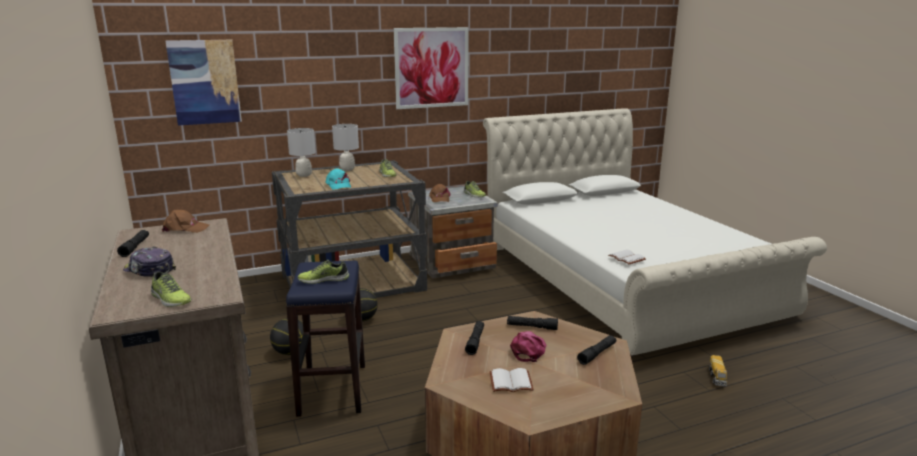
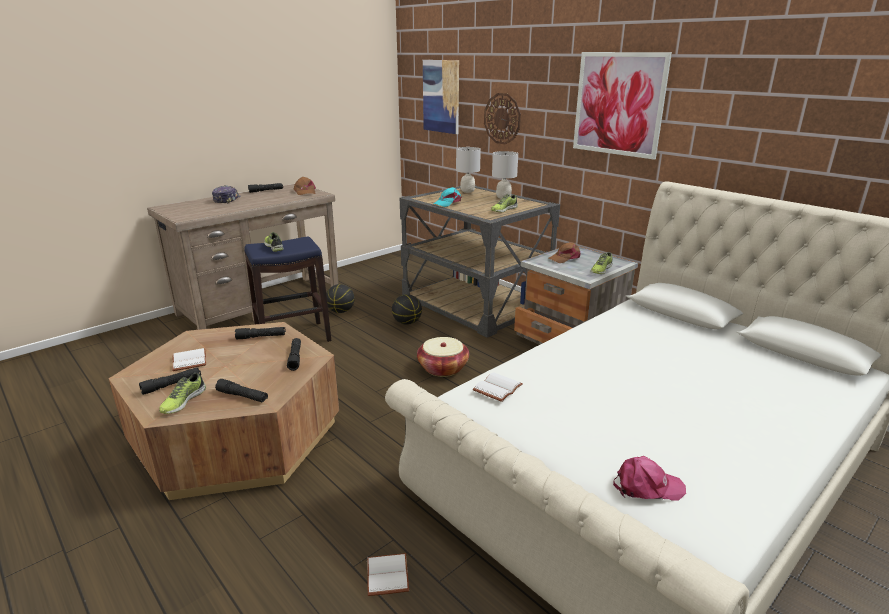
camera: 70 degrees right, 5 degrees up
shoe [151,271,192,307] -> shoe moved to [159,372,206,414]
pink cap [510,331,546,362] -> pink cap moved to [613,456,686,501]
toy truck [709,355,727,386] -> white book [367,553,409,596]
none -> black flashlight [139,367,201,395]
none -> basket [417,337,469,377]
none -> wall clock [484,93,521,144]

